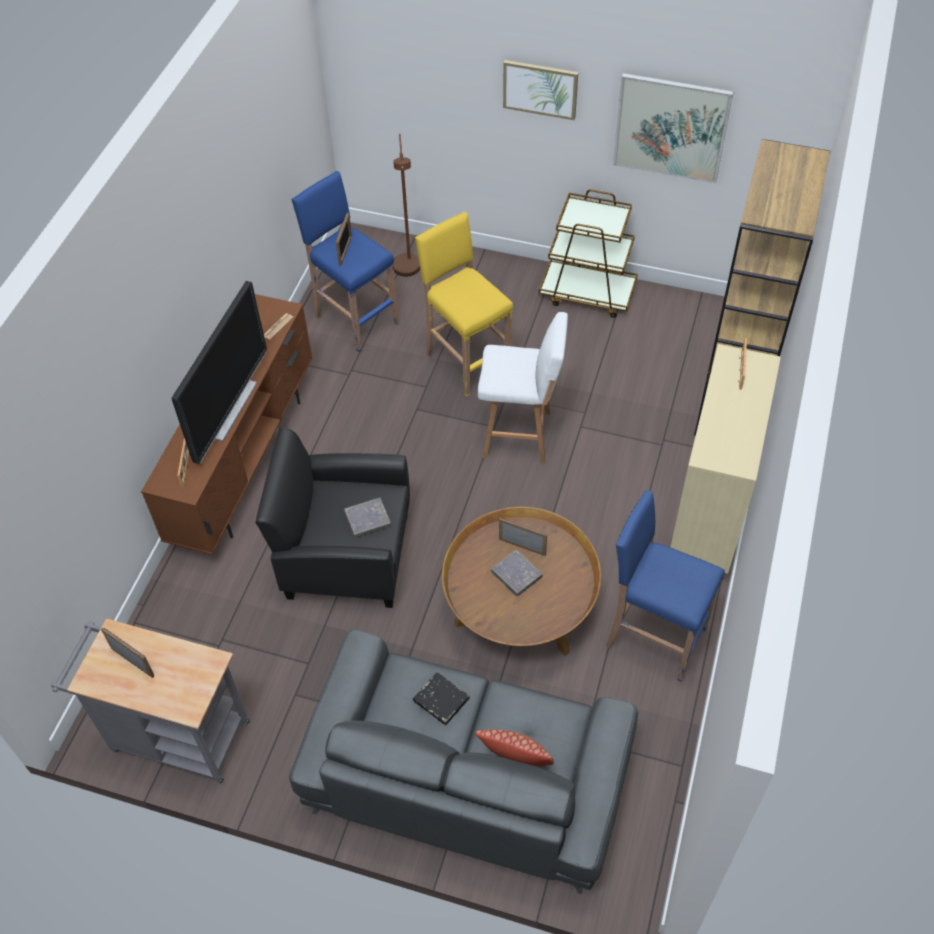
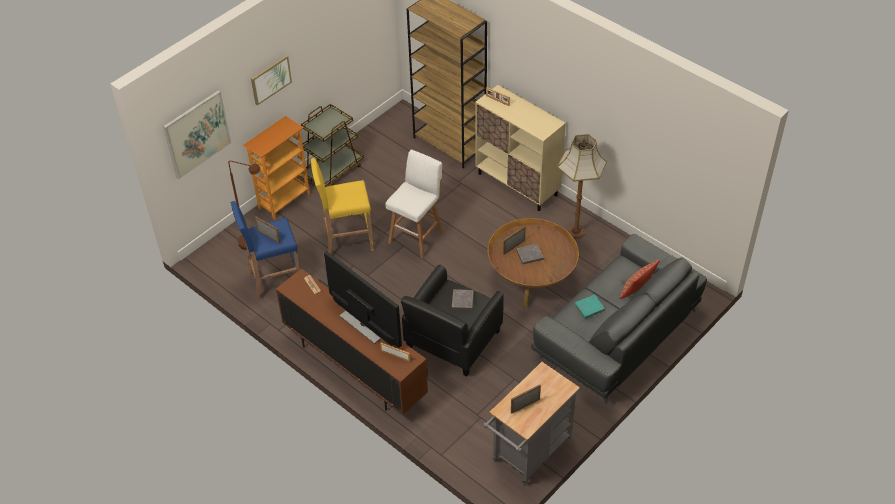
camera: 65 degrees left, 5 degrees down
black book [413,672,470,725] -> turquoise book [575,294,605,319]
blue stool [606,490,725,682] -> floor lamp [557,134,607,239]
picture [613,73,734,184] -> picture moved to [163,90,231,179]
none -> bookcase [243,116,310,220]

